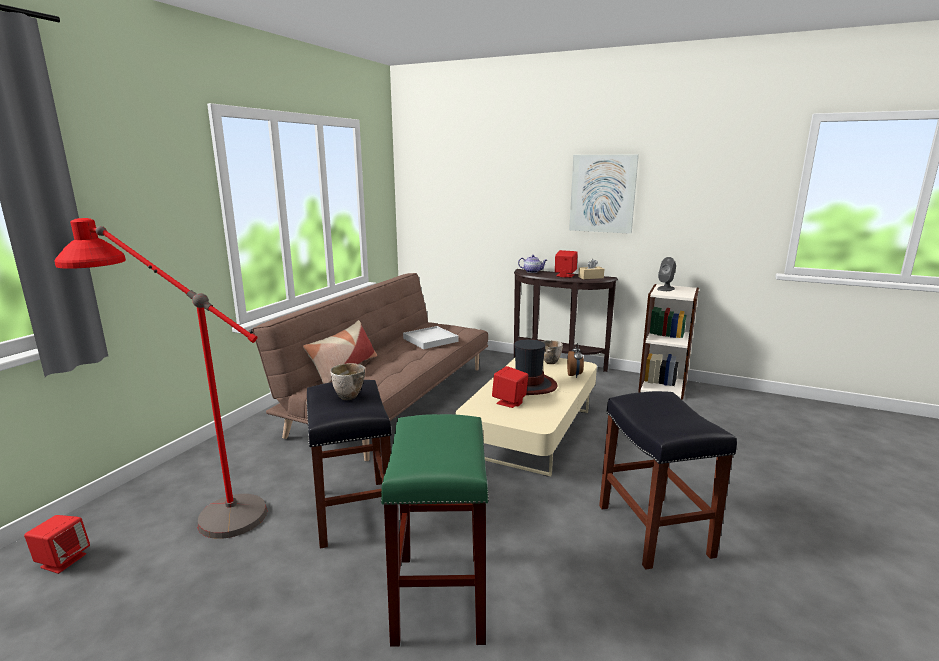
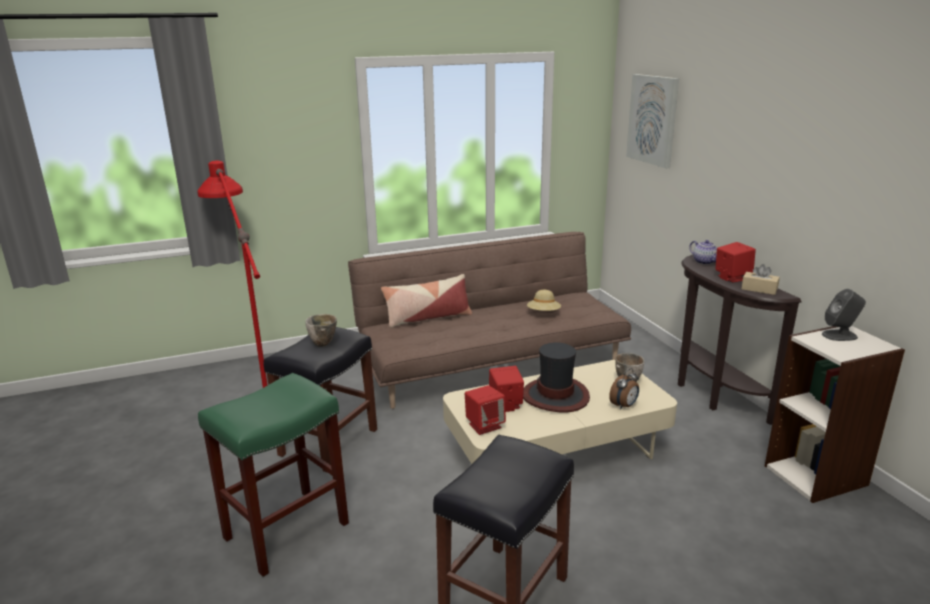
camera: 45 degrees right, 5 degrees up
red speaker [24,515,90,574] -> red speaker moved to [465,385,506,435]
white tray [403,326,459,349] -> beige hat [527,290,561,311]
picture [569,155,639,234] -> picture moved to [626,74,679,168]

